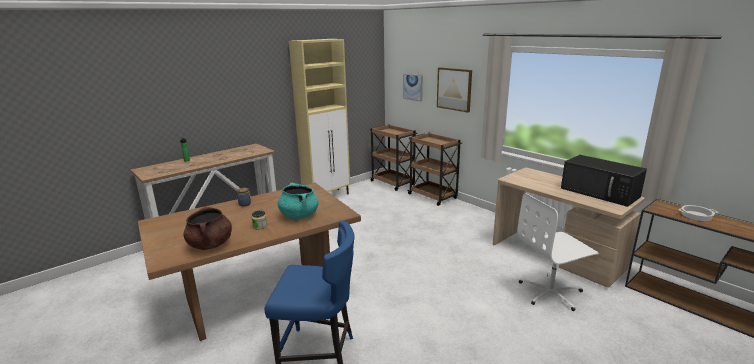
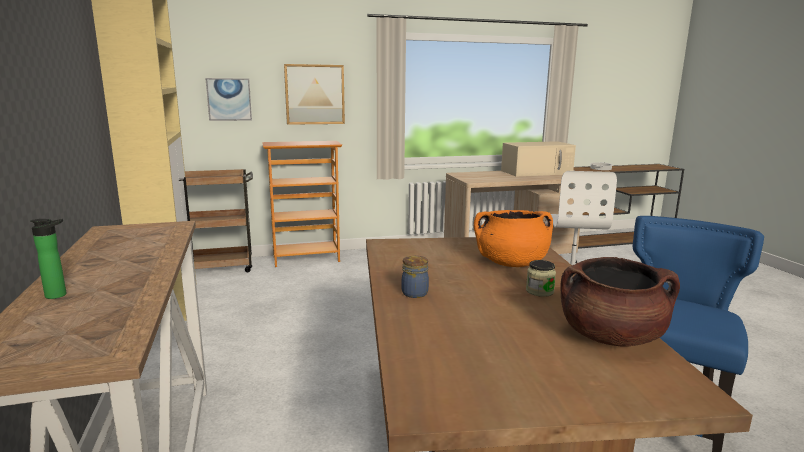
camera: 65 degrees left, 5 degrees down
turquoise cooking pot [278,182,319,219] -> orange cooking pot [474,210,553,267]
brown cart [407,133,462,206] -> bookcase [262,141,342,267]
black microwave [561,155,647,207] -> beige microwave [501,141,576,177]

